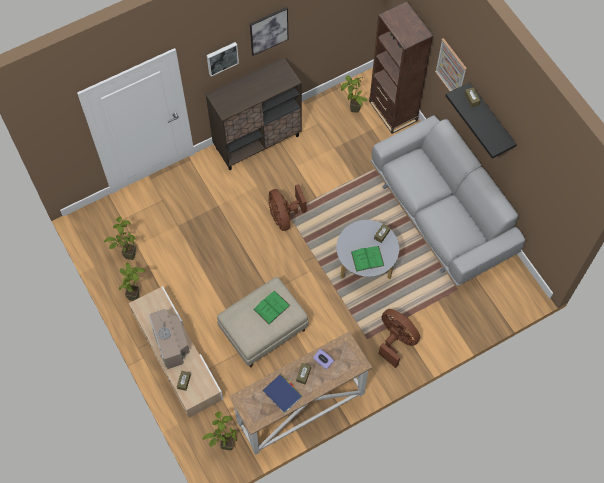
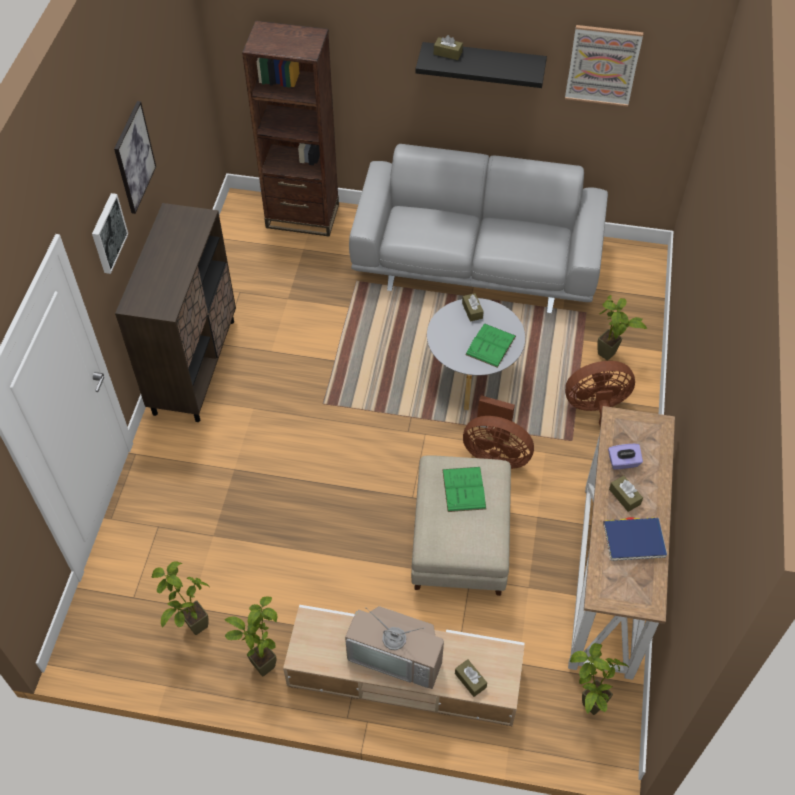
camera: 50 degrees left, 10 degrees down
brown fan [268,184,307,231] -> brown fan moved to [463,395,534,469]
potted plant [341,75,367,113] -> potted plant moved to [597,295,648,361]
picture [435,38,467,92] -> picture moved to [565,25,643,107]

